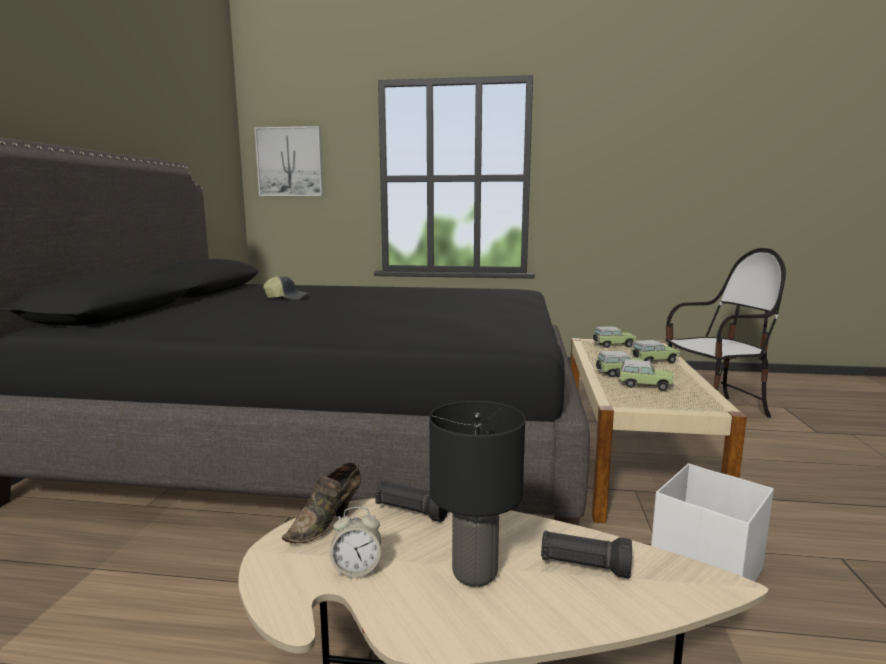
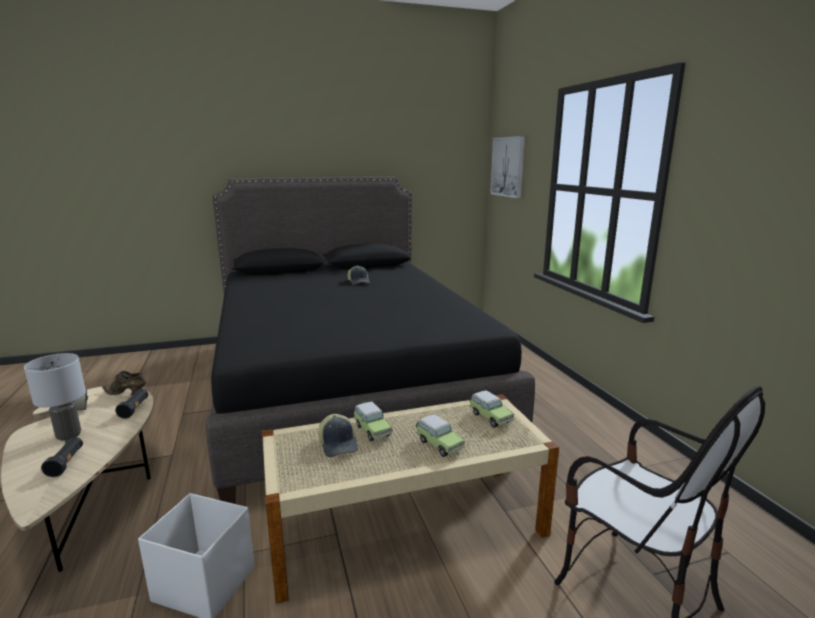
camera: 65 degrees right, 5 degrees up
black table lamp [429,401,525,587] -> white table lamp [24,353,86,441]
toy car [616,359,674,391] -> cap [318,414,358,457]

